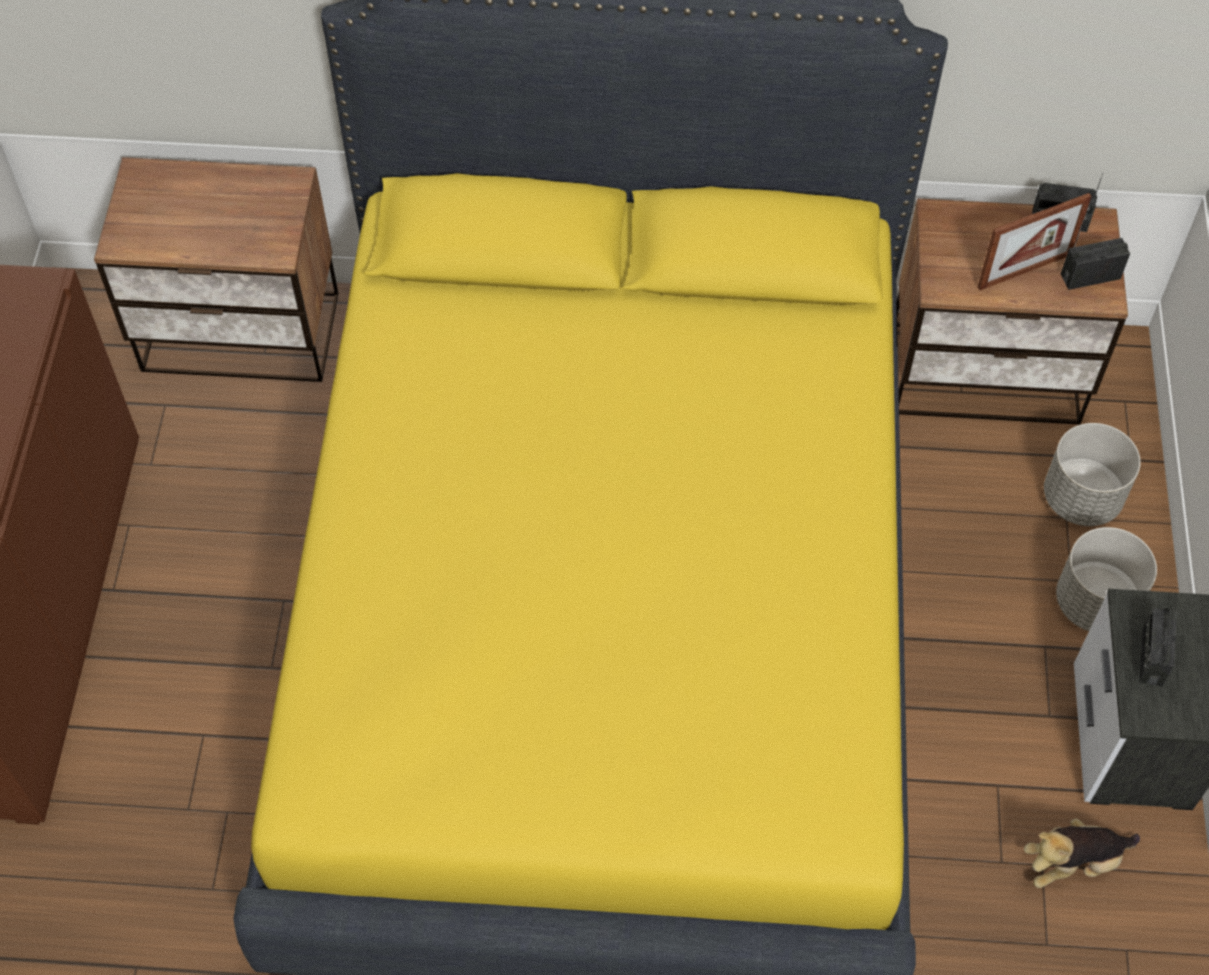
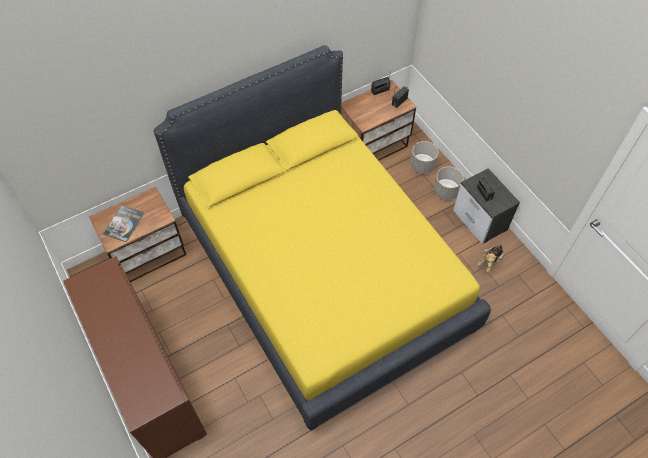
camera: 35 degrees left, 0 degrees up
picture frame [978,193,1092,290] -> none
none -> book [103,205,144,242]

